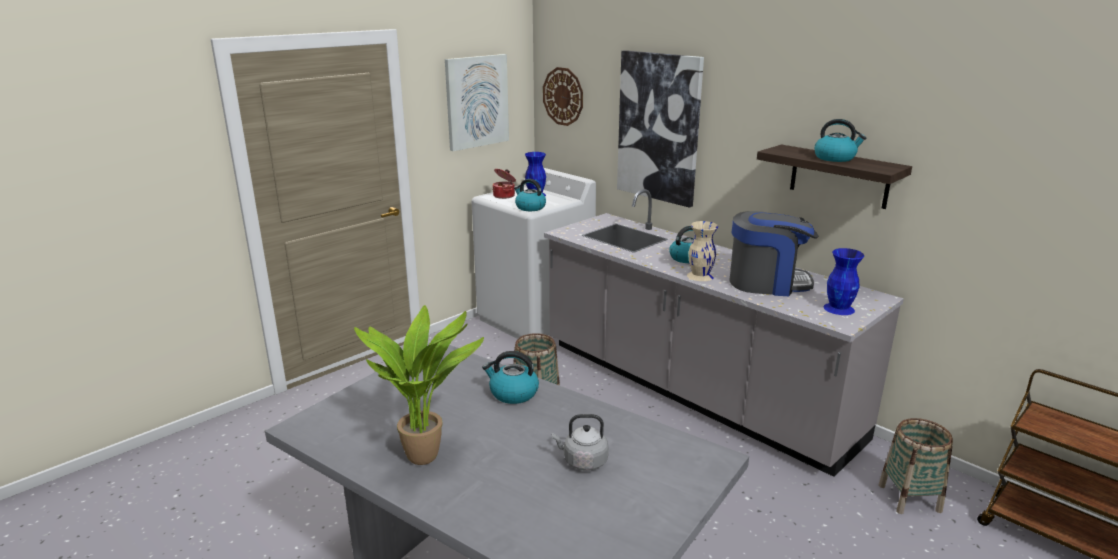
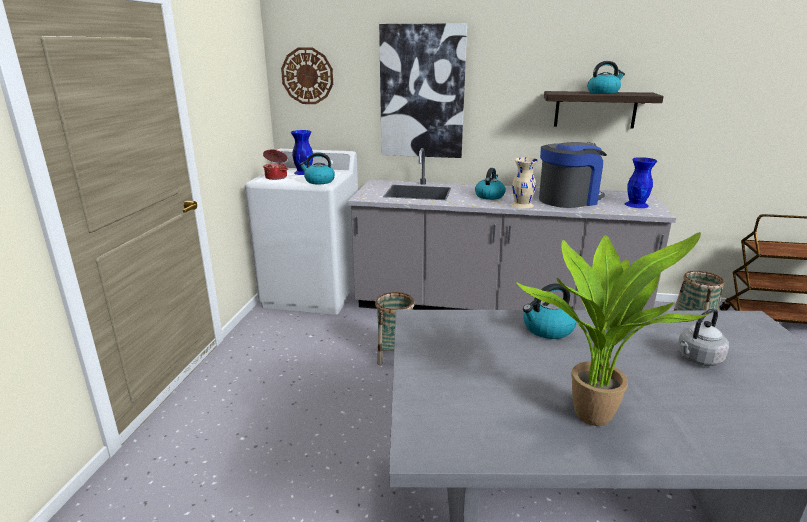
camera: 35 degrees left, 0 degrees up
picture [445,54,509,151] -> none

